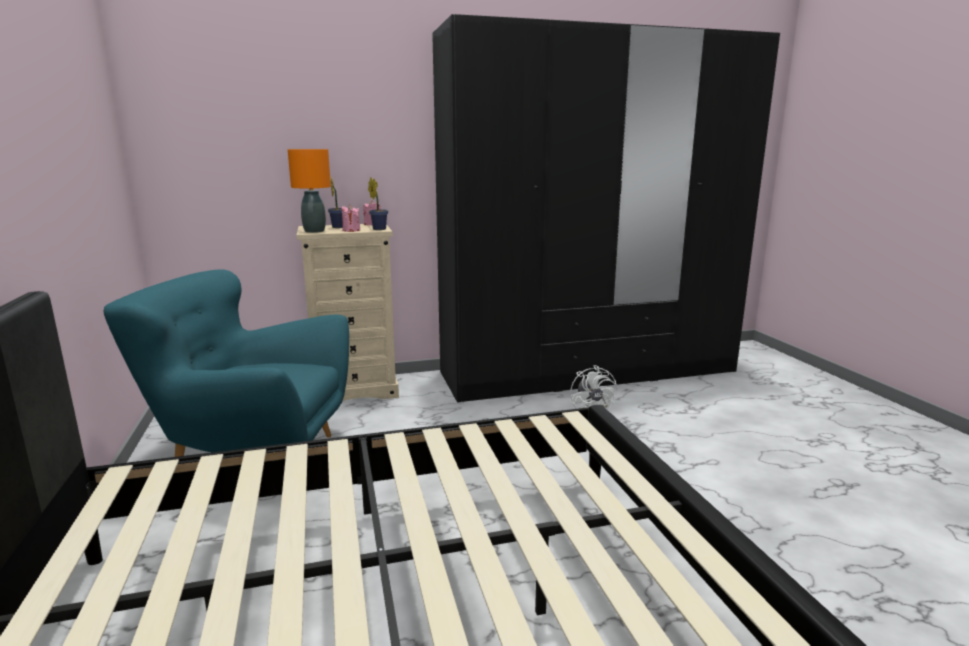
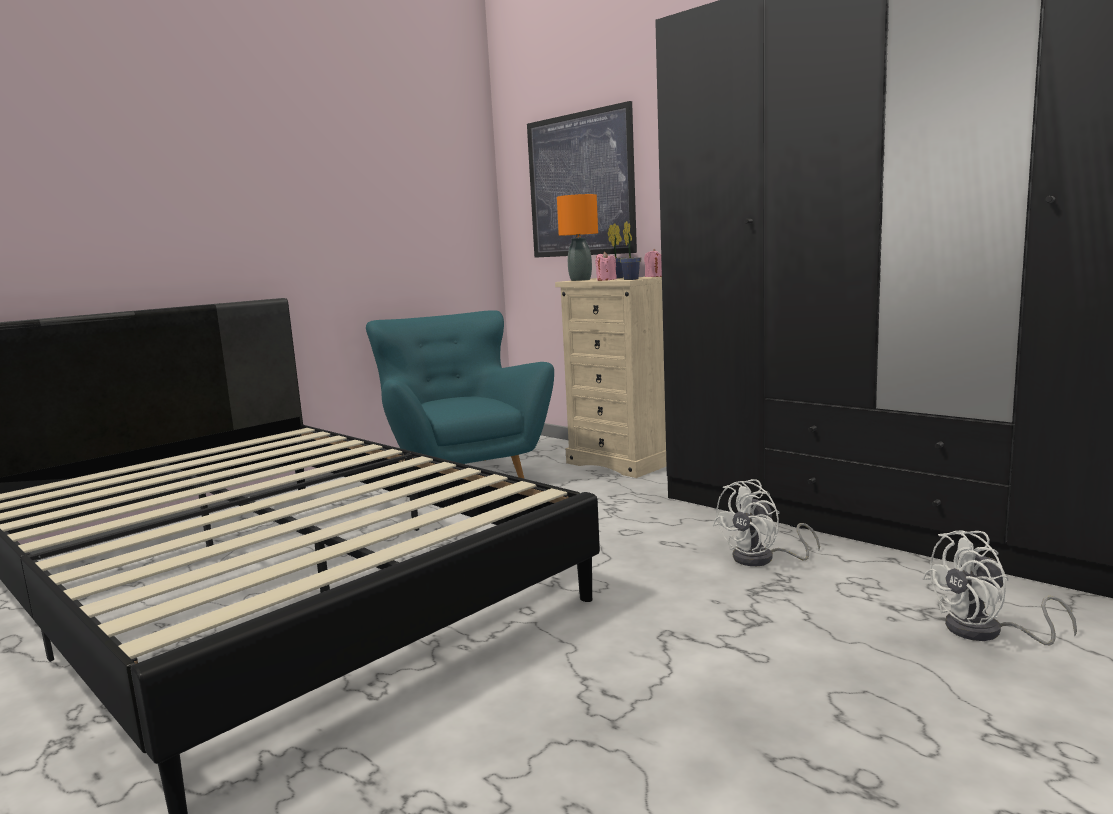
camera: 60 degrees right, 5 degrees down
none -> picture [527,101,637,258]
none -> white fan [922,530,1077,645]

